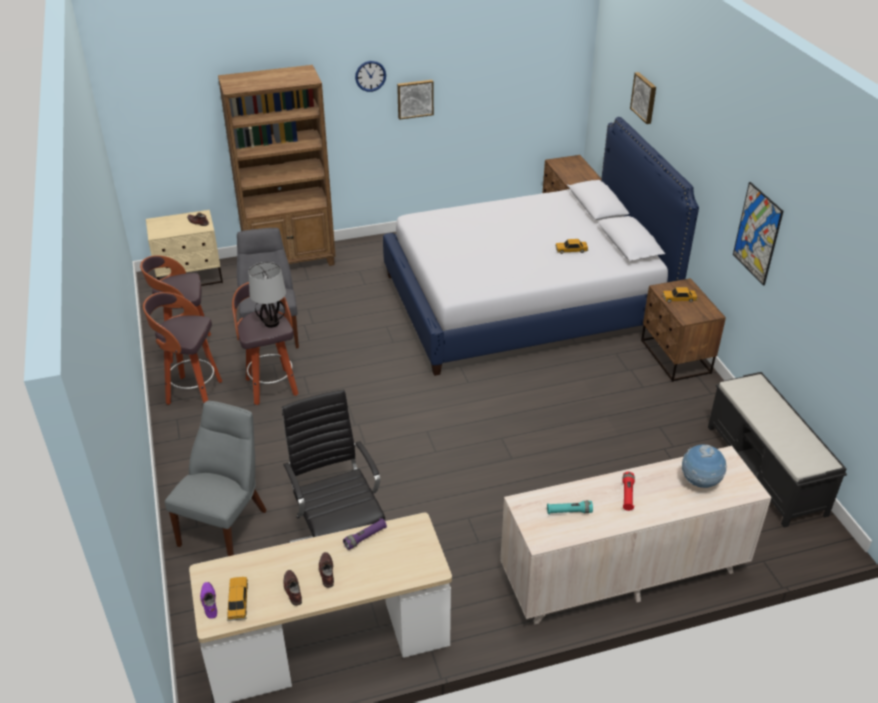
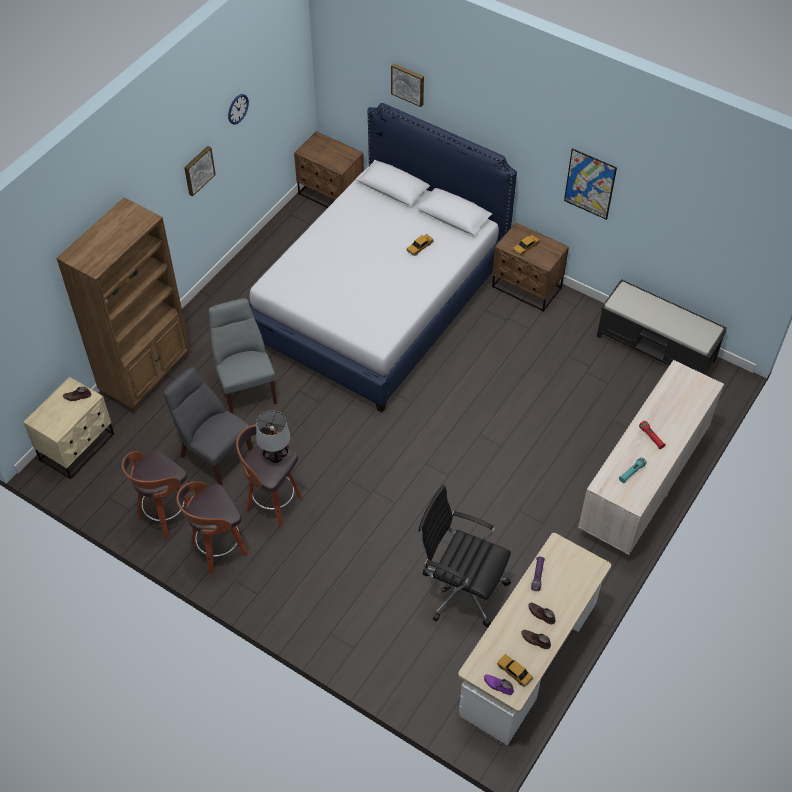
camera: 40 degrees left, 15 degrees up
grey chair [165,401,267,556] -> grey chair moved to [209,298,277,414]
wall clock [355,61,386,92] -> wall clock moved to [228,94,249,125]
globe [682,445,726,488] -> none

